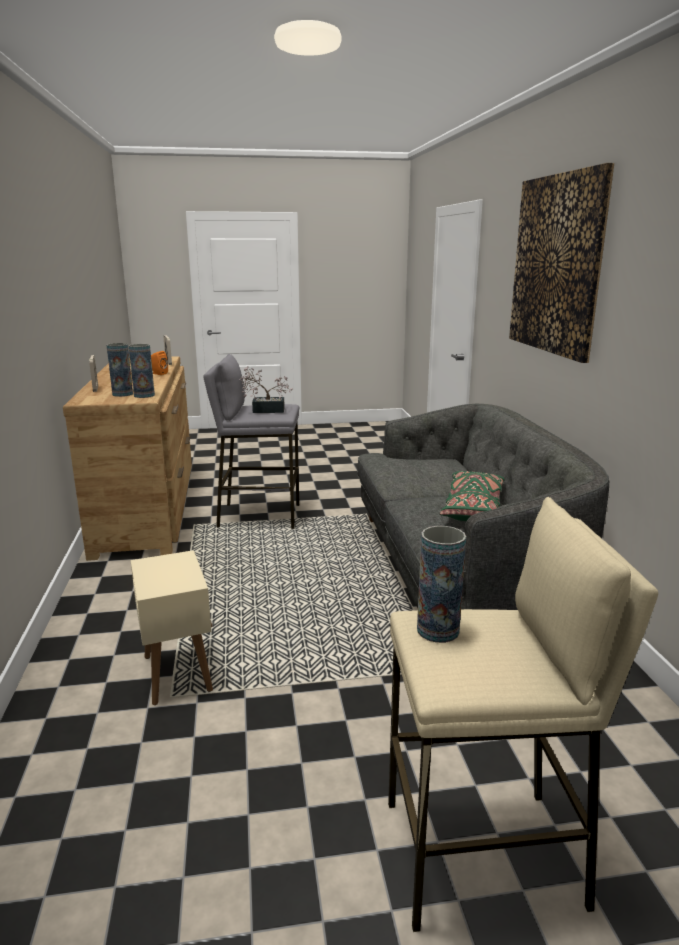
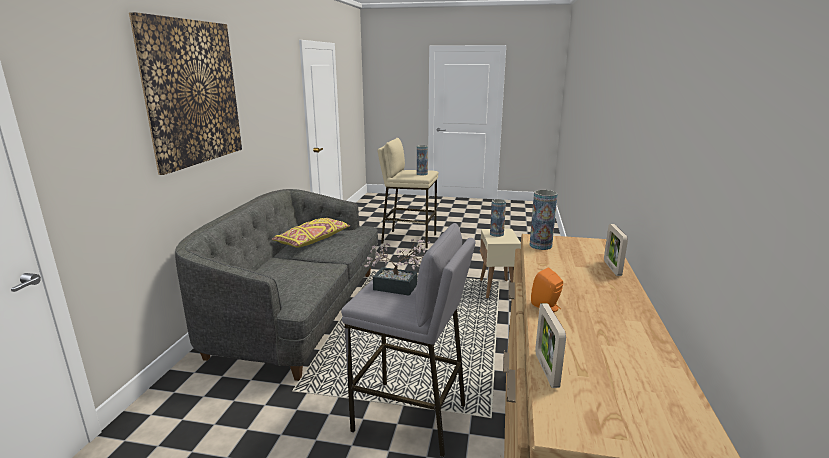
camera: 160 degrees left, 0 degrees up
vase [107,343,133,397] -> vase moved to [490,199,506,237]
green pillow [440,471,505,521] -> yellow pillow [272,218,350,248]

